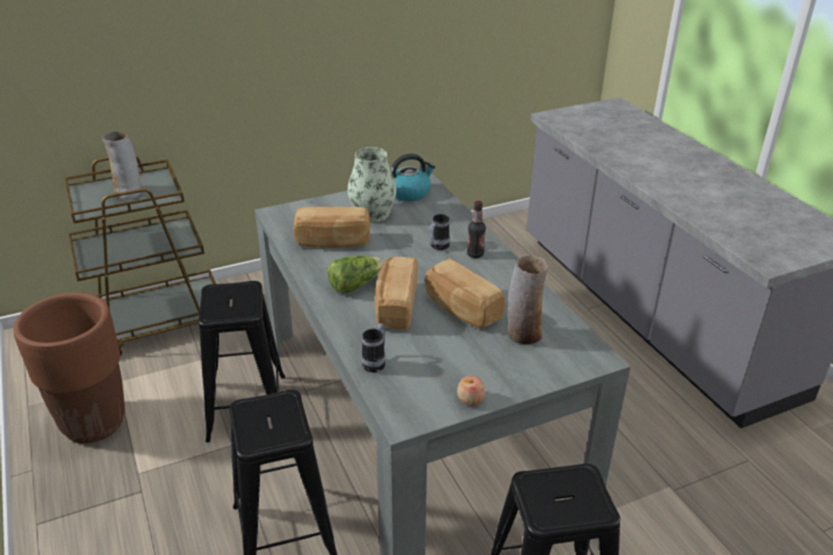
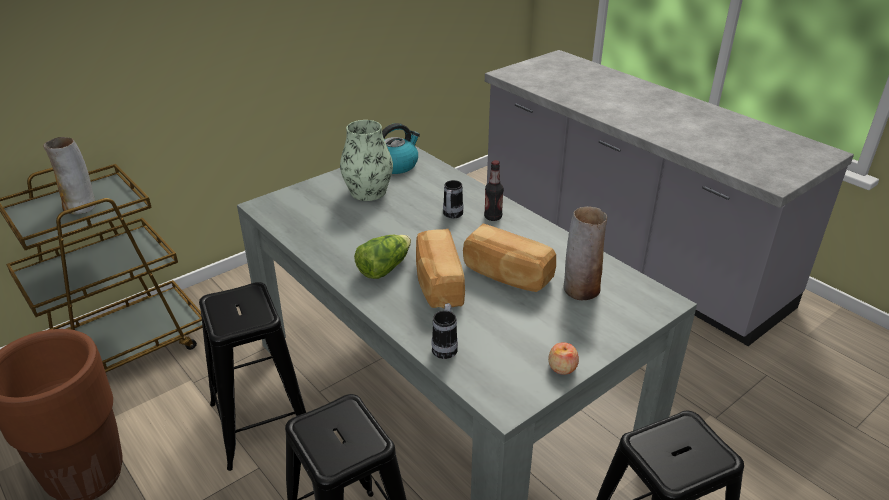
camera: 15 degrees left, 0 degrees up
bread [293,207,370,248] -> none

